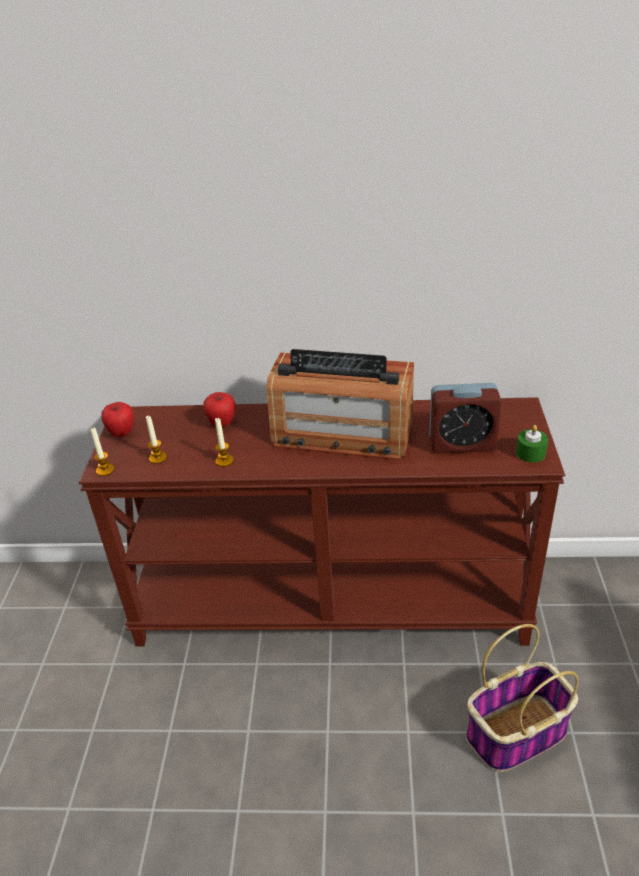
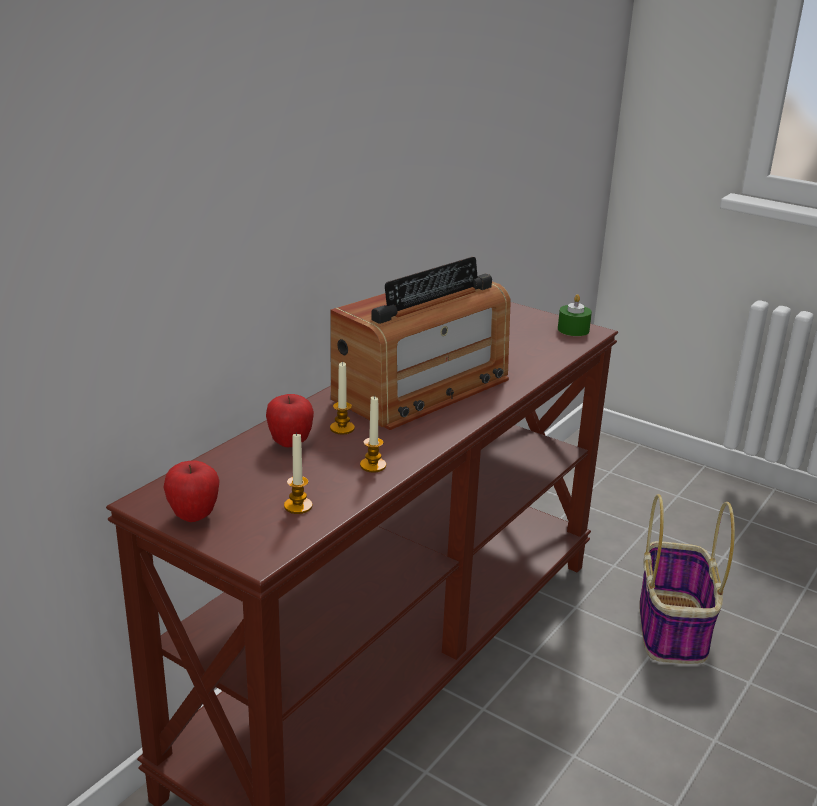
camera: 60 degrees left, 10 degrees down
candle [91,428,114,476] -> candle moved to [330,361,355,434]
alarm clock [429,383,502,453] -> none

